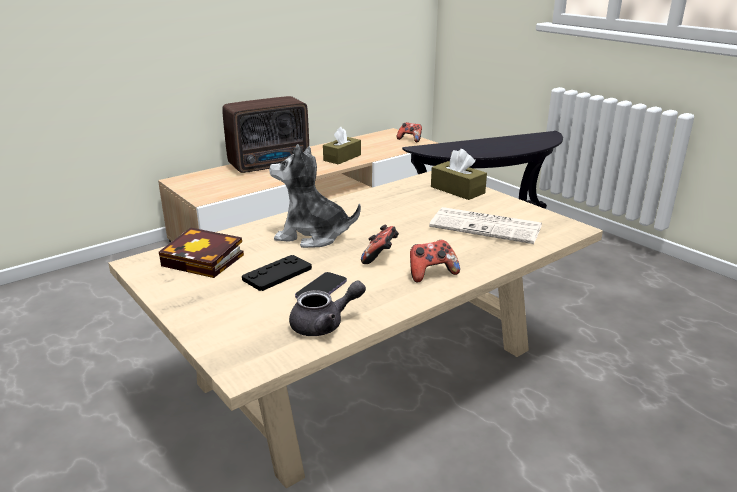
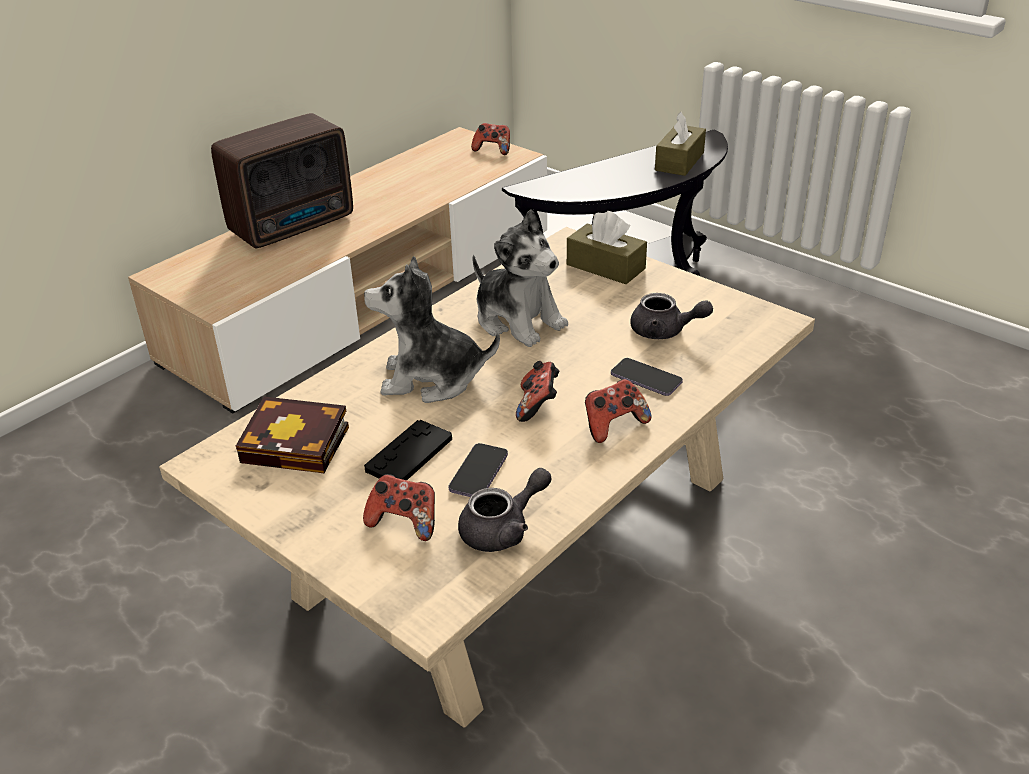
camera: 10 degrees left, 10 degrees up
brown tissue box [323,127,361,164] -> brown tissue box moved to [655,112,706,176]
newspaper [429,207,542,244] -> grey teapot [630,293,713,339]
none -> game controller [363,474,435,541]
none -> plush toy [472,209,568,347]
none -> phone [611,358,683,396]

